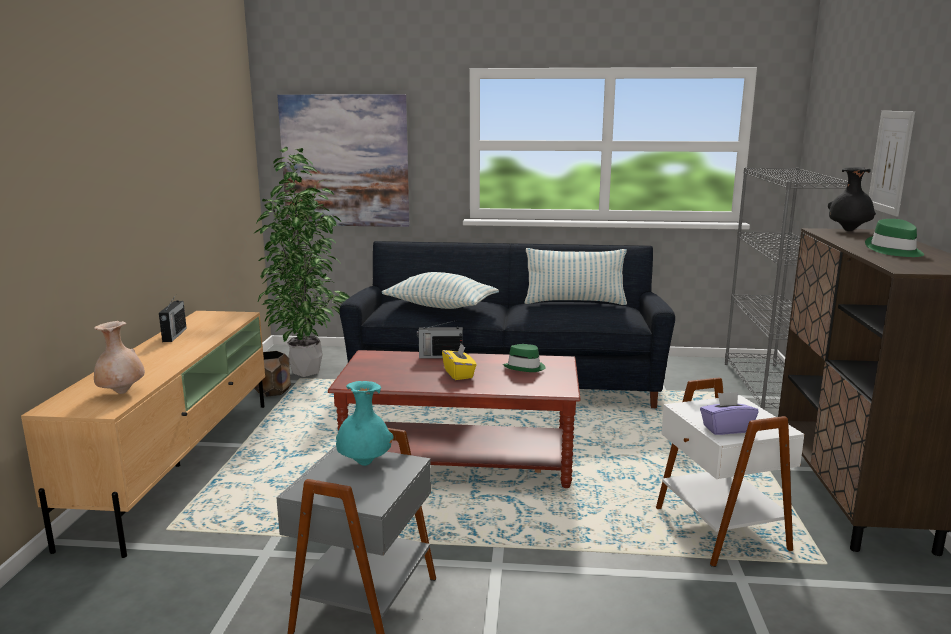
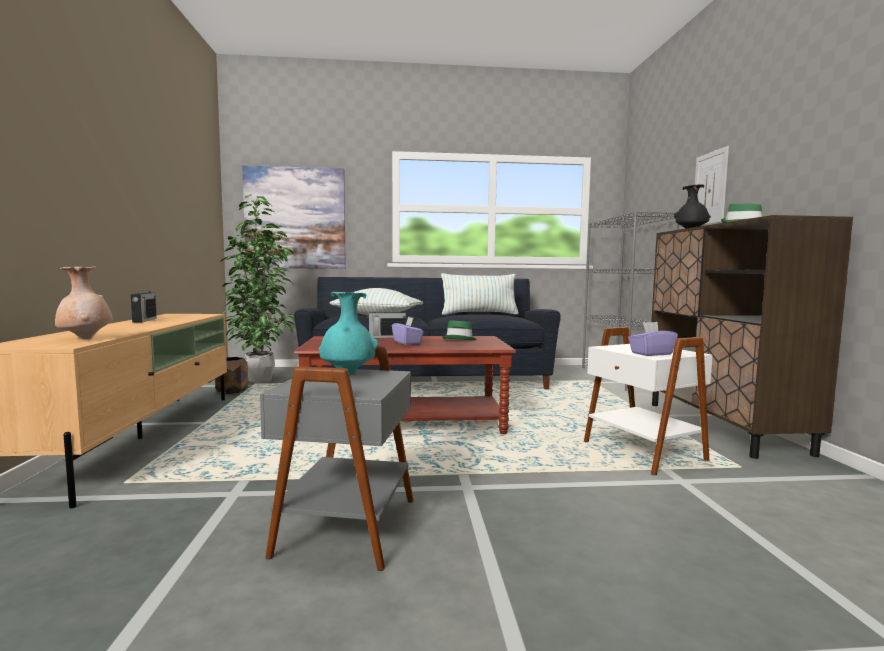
camera: 10 degrees left, 10 degrees down
yellow tissue box [442,344,477,380] -> purple tissue box [392,317,424,345]

